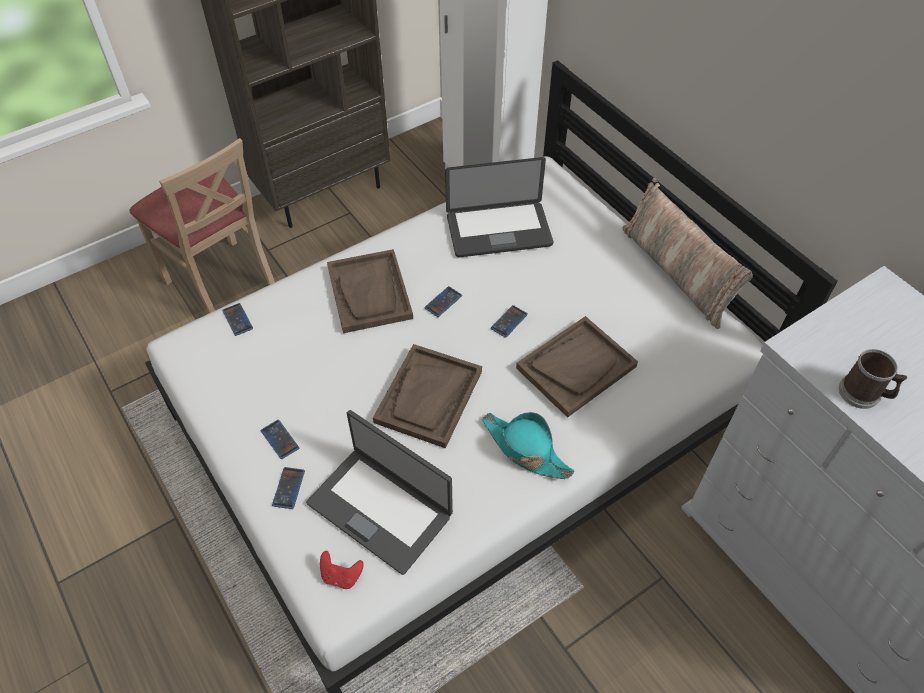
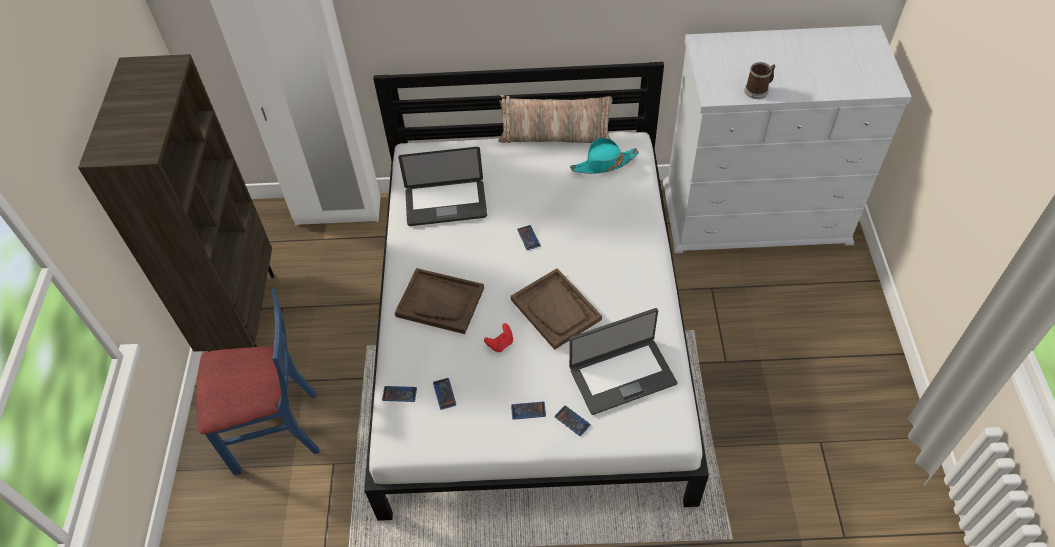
camera: 55 degrees left, 0 degrees up
beige chair [130,138,275,313] -> blue chair [196,288,320,475]
red game controller [320,551,364,589] -> red game controller moved to [484,323,513,352]
phone [424,286,462,317] -> phone moved to [433,378,456,410]
laptop [445,157,553,257] -> laptop turned 60 degrees clockwise [398,147,487,226]
turquoise hat [482,412,575,479] -> turquoise hat moved to [570,137,639,174]
brown tray [516,316,638,418] -> none

